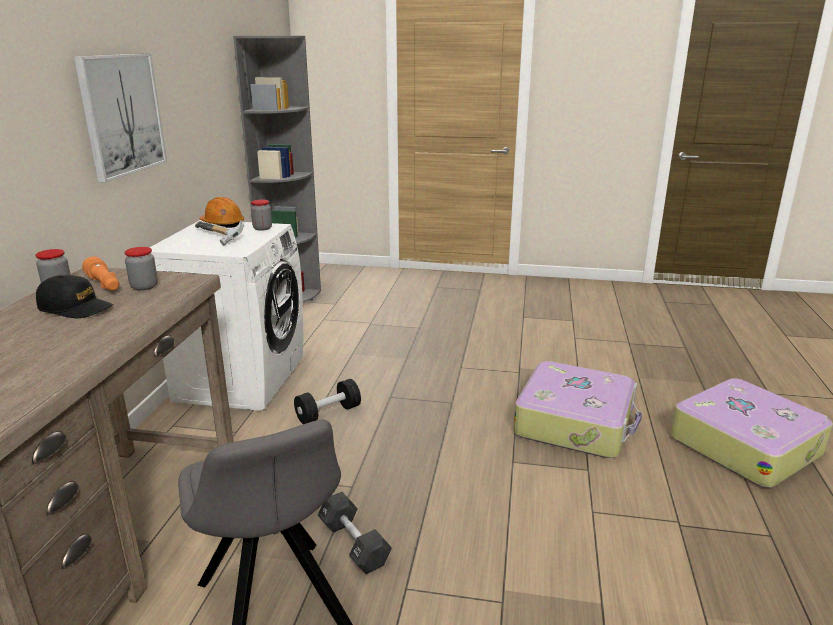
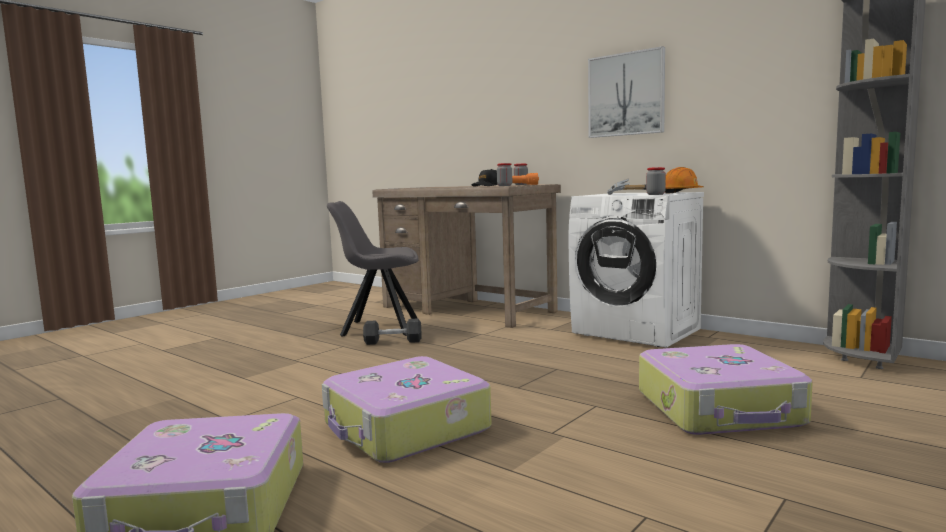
camera: 120 degrees right, 15 degrees down
black dumbbell [294,379,361,424] -> none
none -> suitcase [639,344,813,435]

